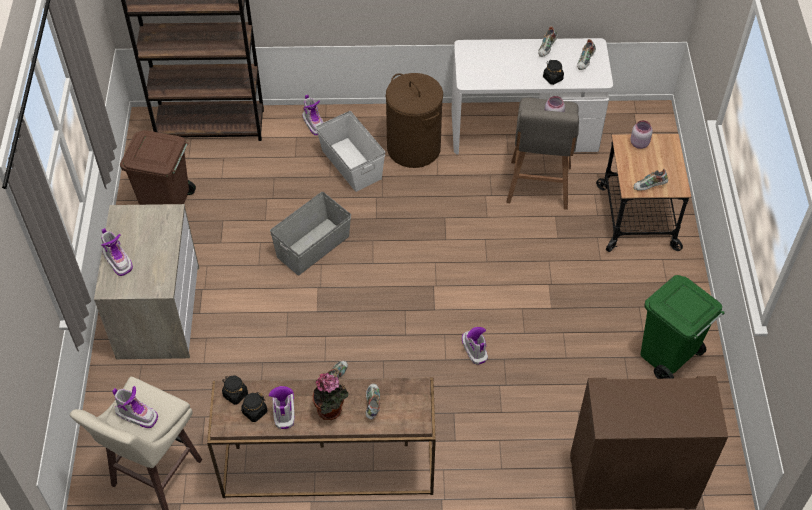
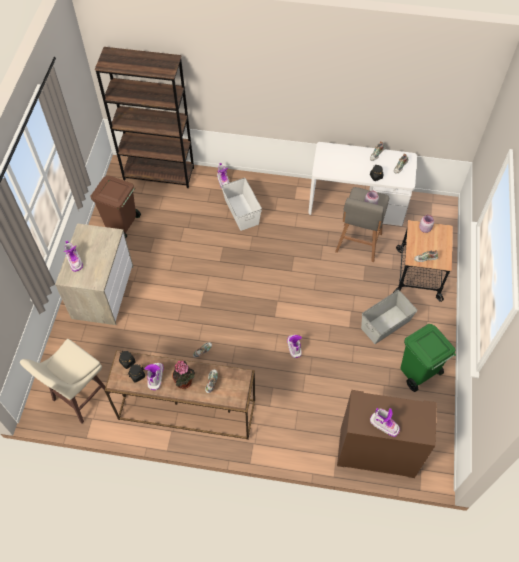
camera: 10 degrees right, 5 degrees up
boot [112,386,158,428] -> boot moved to [370,408,400,437]
grey storage box [270,192,351,275] -> grey storage box moved to [361,290,418,344]
brown laundry basket [386,73,443,168] -> none

